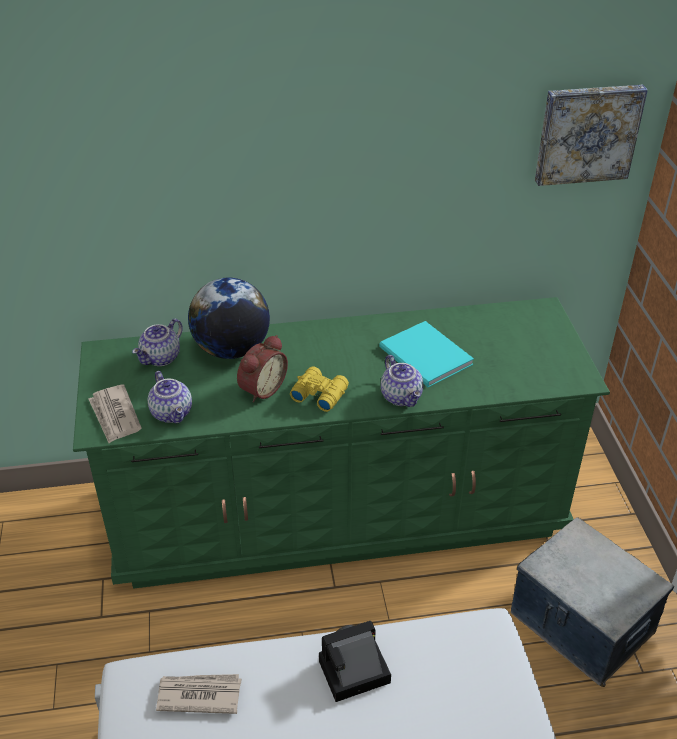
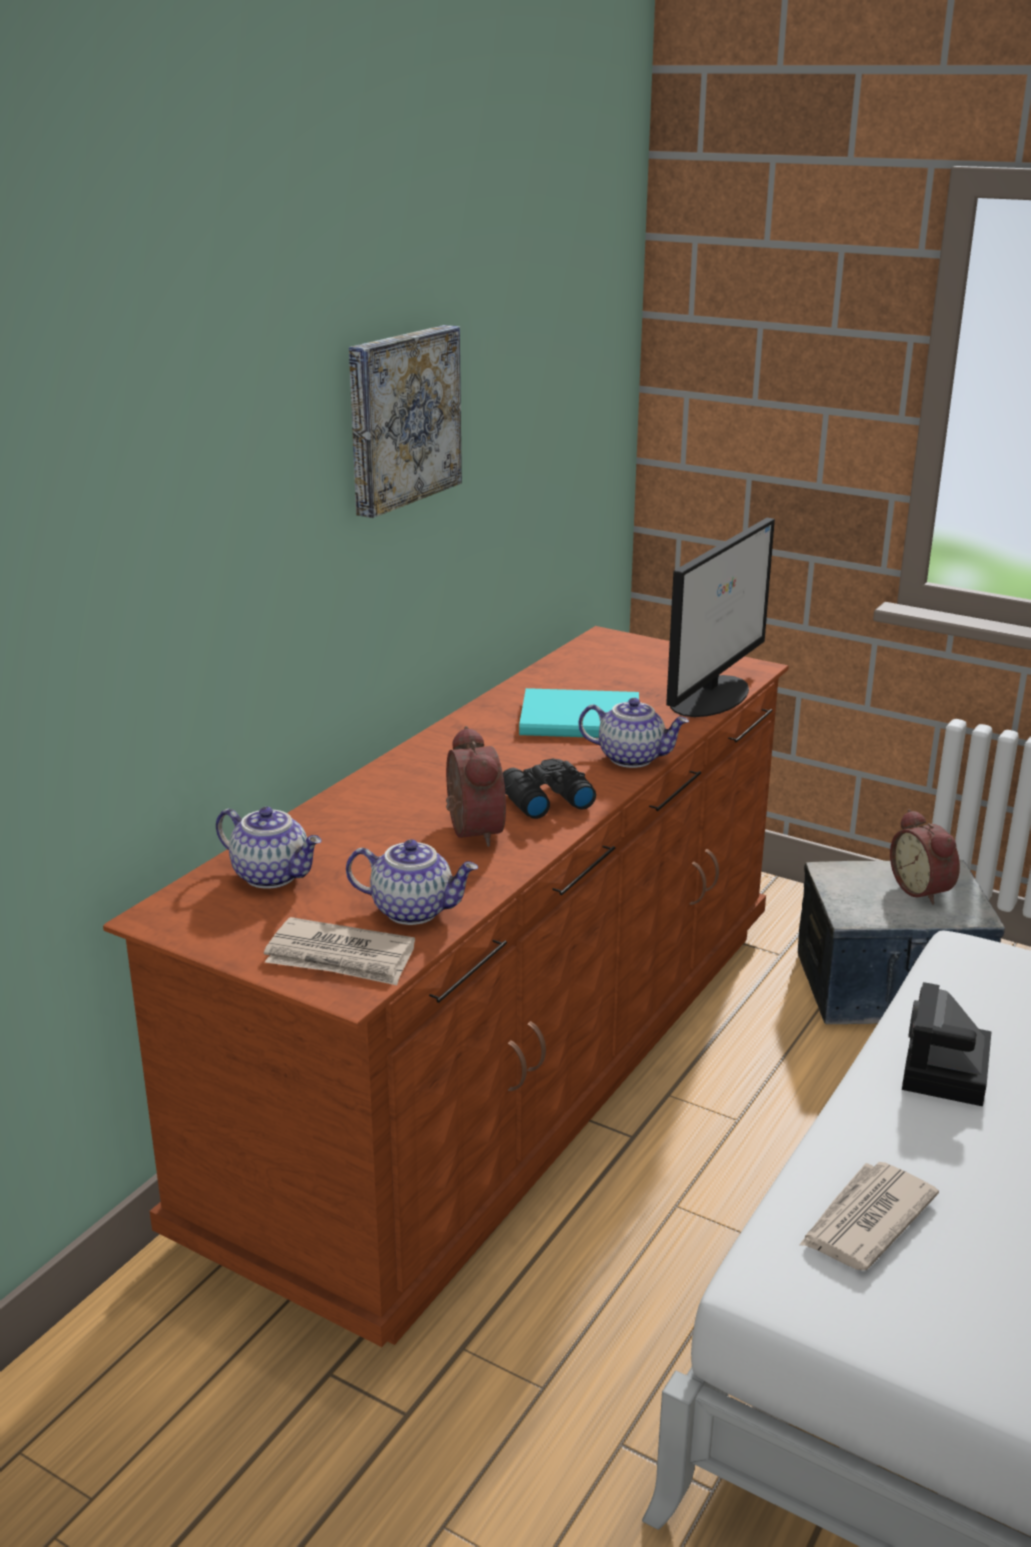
camera: 50 degrees left, 15 degrees down
green dresser [73,297,610,589] -> brown dresser [103,626,789,1347]
teapot [132,319,183,366] -> teapot turned 45 degrees counterclockwise [216,807,322,888]
globe [188,278,270,359] -> none
yellow binoculars [290,367,349,412] -> black binoculars [503,759,596,819]
picture [535,84,648,186] -> picture moved to [349,325,462,518]
none -> monitor [666,518,775,717]
none -> alarm clock [890,809,960,905]

